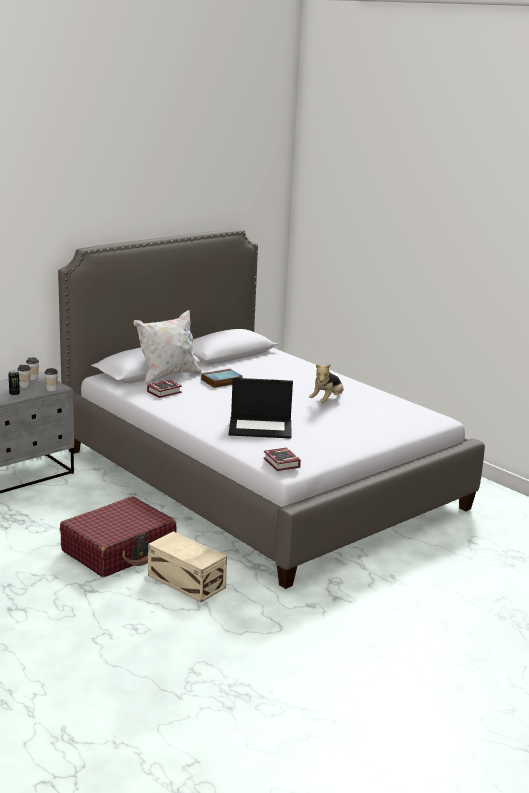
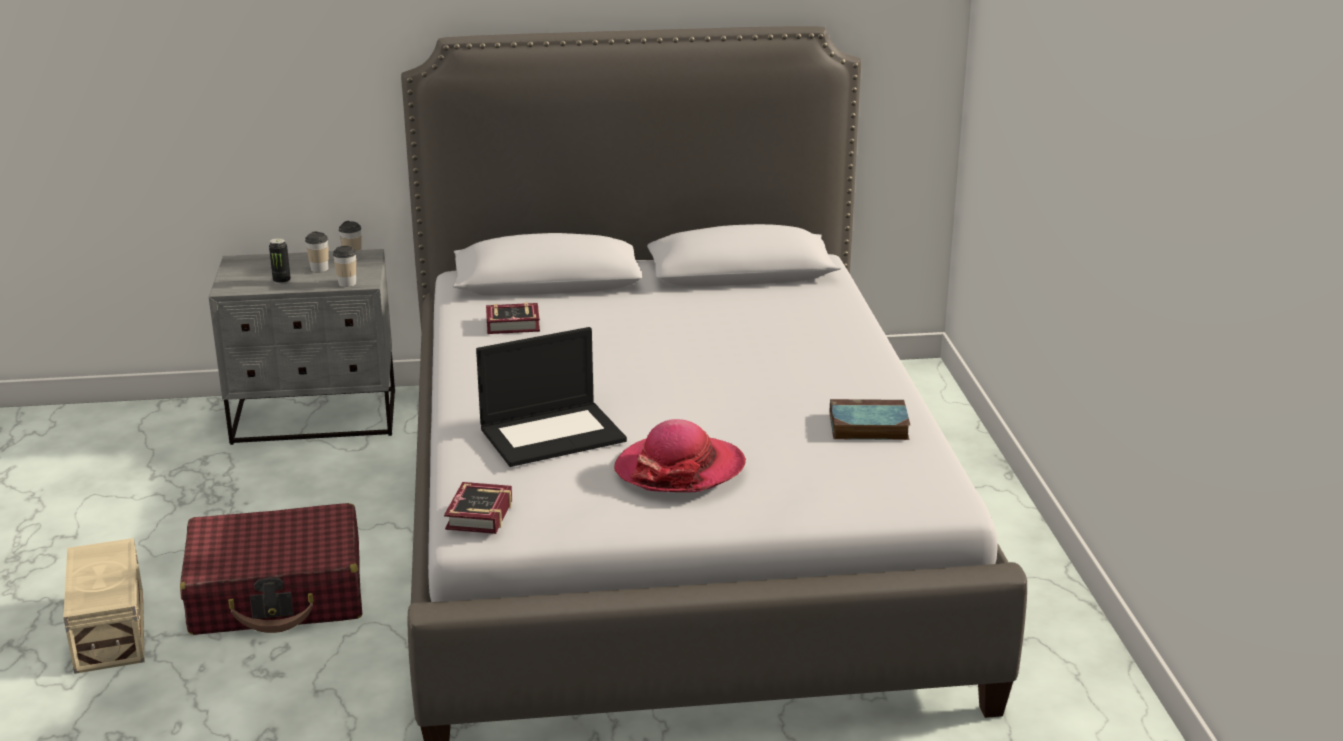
camera: 35 degrees right, 5 degrees up
white pillow [134,310,202,385] -> none
beige storage box [148,531,227,603] -> beige storage box moved to [63,538,145,674]
book [201,369,242,388] -> book moved to [829,399,910,440]
laptop [229,378,293,439] -> laptop turned 60 degrees counterclockwise [476,327,627,467]
plush toy [309,364,344,403] -> none
none -> hat [614,419,746,492]

